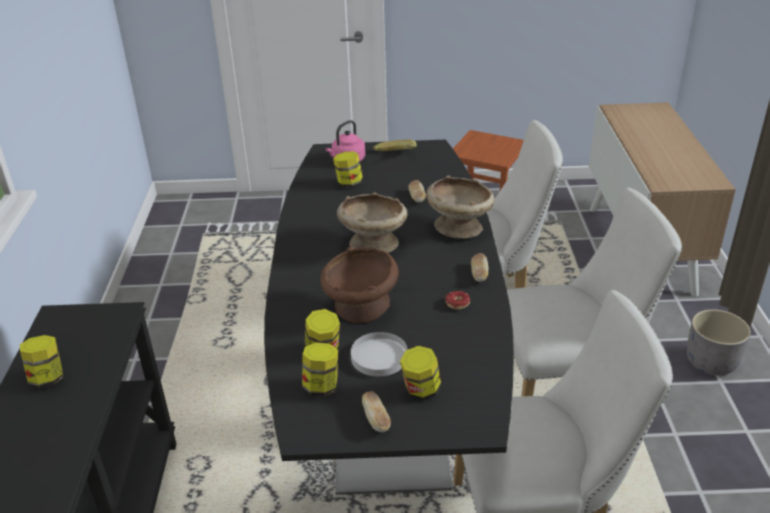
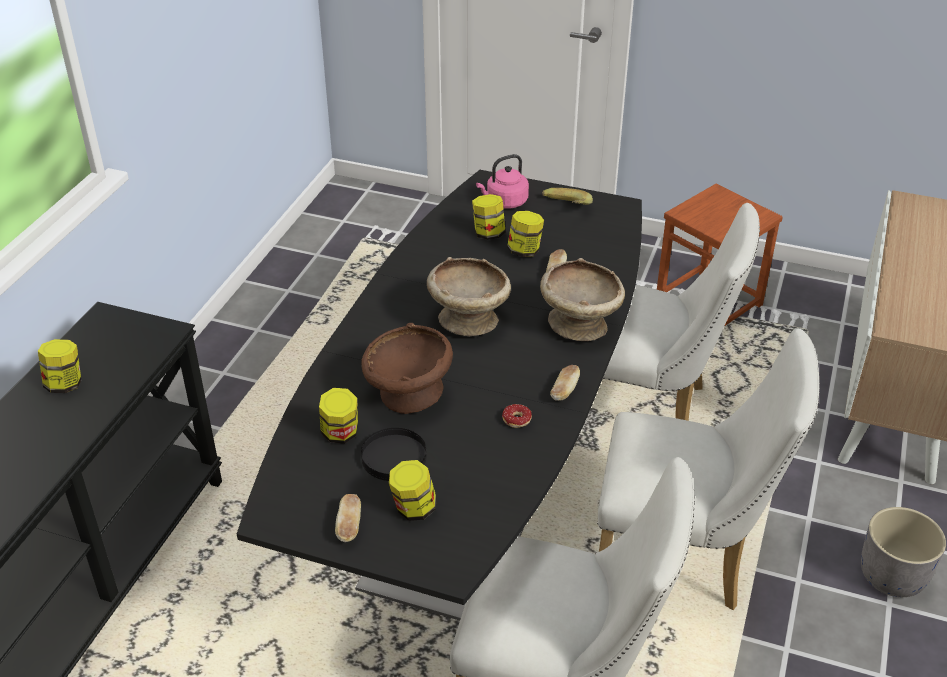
camera: 20 degrees right, 5 degrees up
jar [302,342,338,396] -> jar moved to [507,211,544,257]
white plate [351,332,408,376] -> black plate [361,428,426,481]

